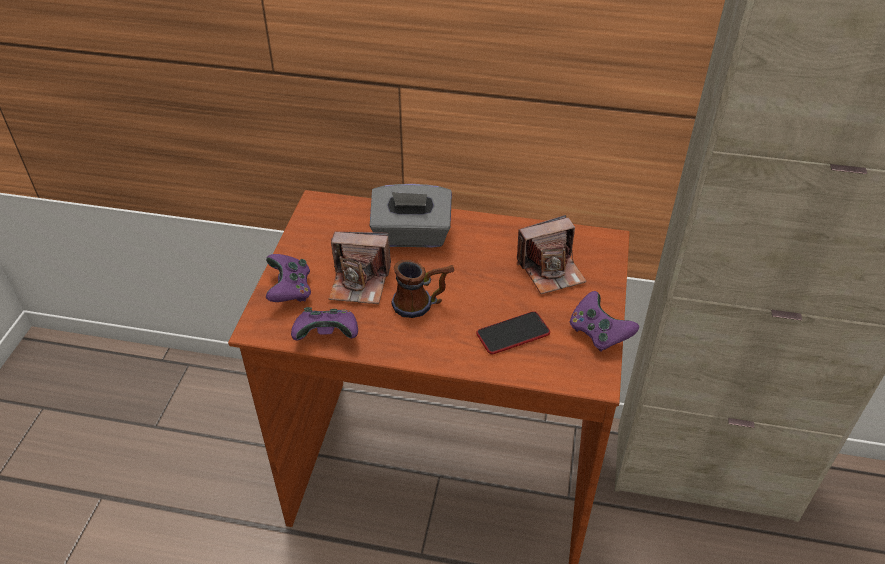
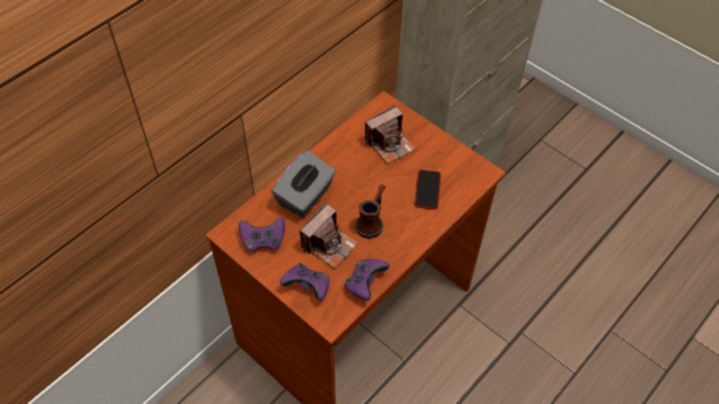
camera: 60 degrees left, 10 degrees up
camera [517,215,587,294] -> camera turned 45 degrees clockwise [365,105,416,164]
purple game controller [569,291,639,352] -> purple game controller moved to [239,217,285,251]

